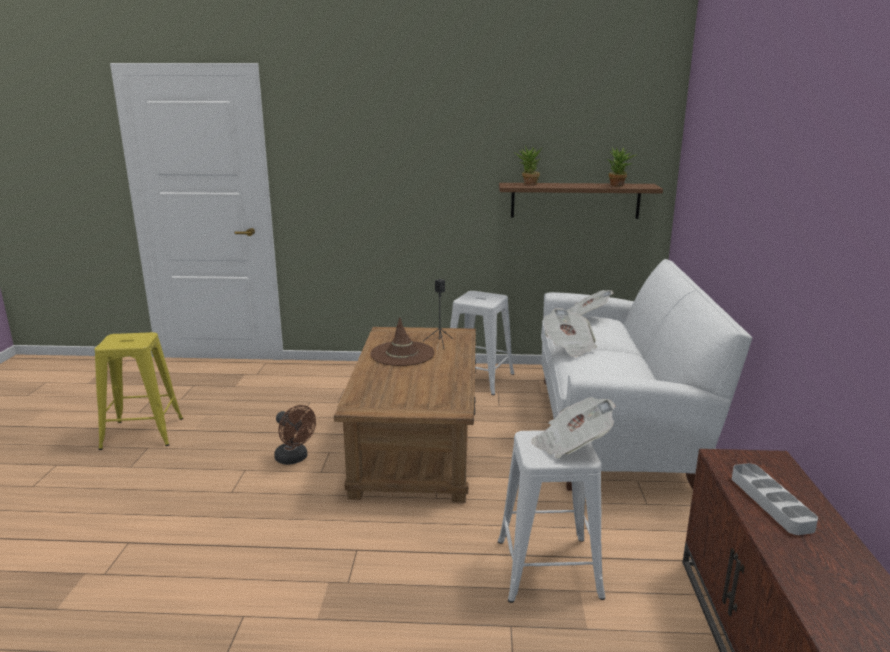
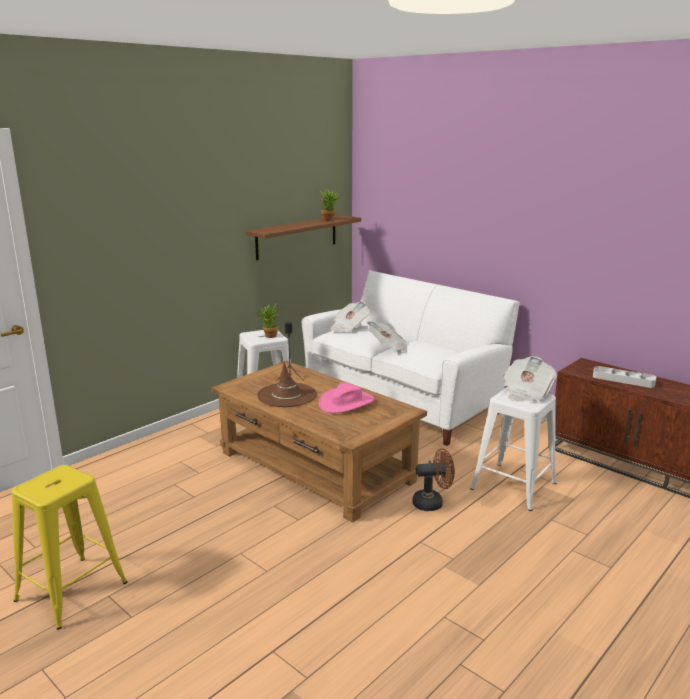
camera: 50 degrees left, 0 degrees up
brown fan [274,405,316,465] -> brown fan moved to [413,449,455,511]
potted plant [515,145,542,185] -> potted plant moved to [255,304,281,338]
none -> pink hat [319,382,375,413]

